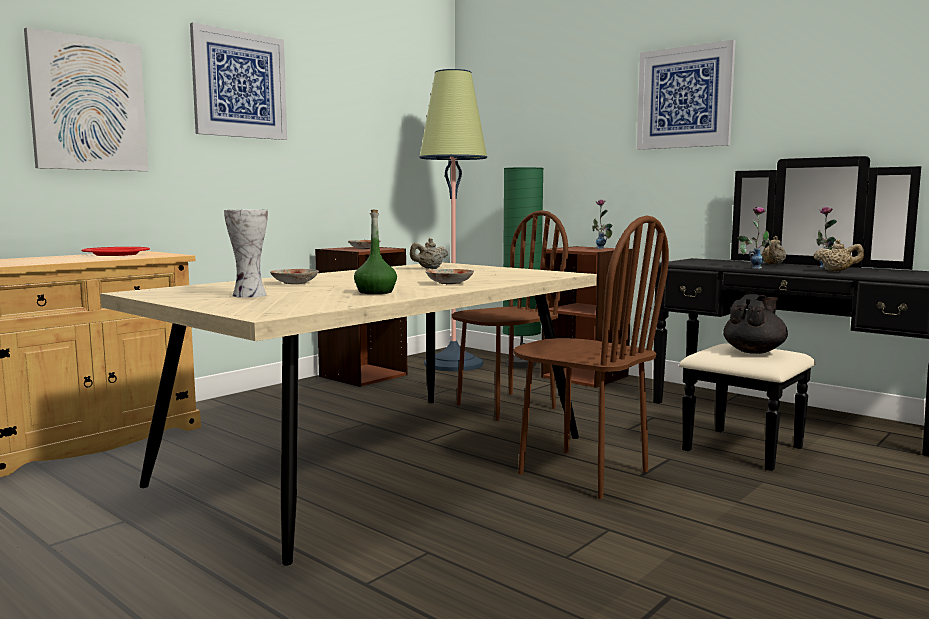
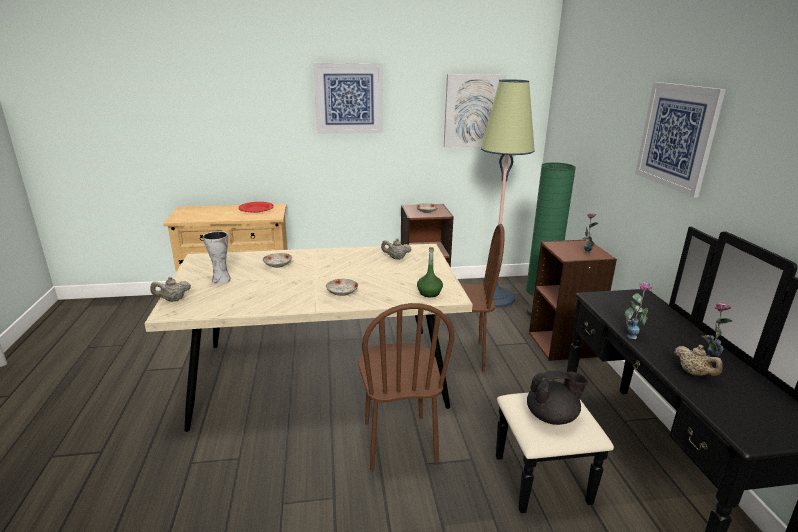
camera: 40 degrees right, 15 degrees up
picture [24,27,148,171] -> picture moved to [444,74,506,147]
green bottle [354,210,397,294] -> green bottle moved to [417,247,443,297]
beige teapot [762,236,786,265] -> beige teapot moved to [150,277,191,302]

